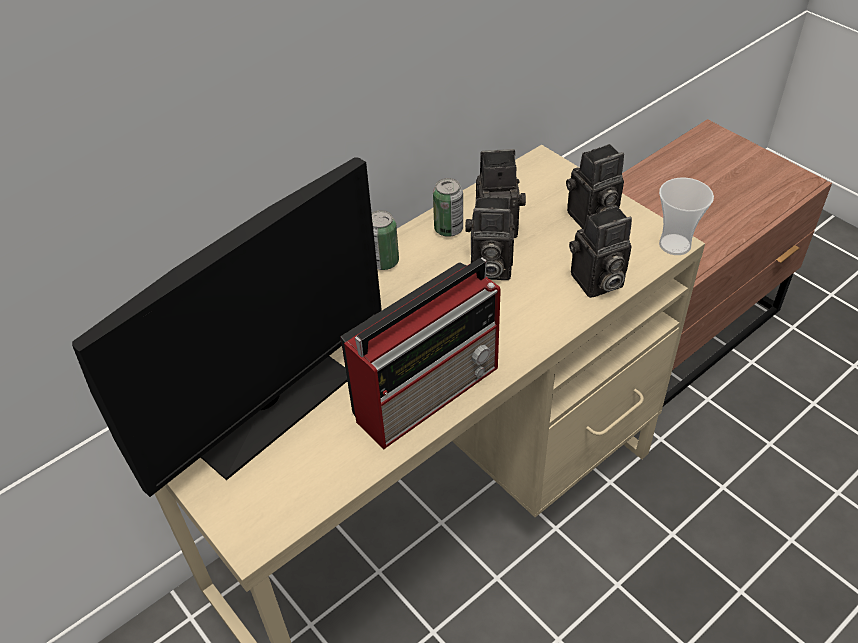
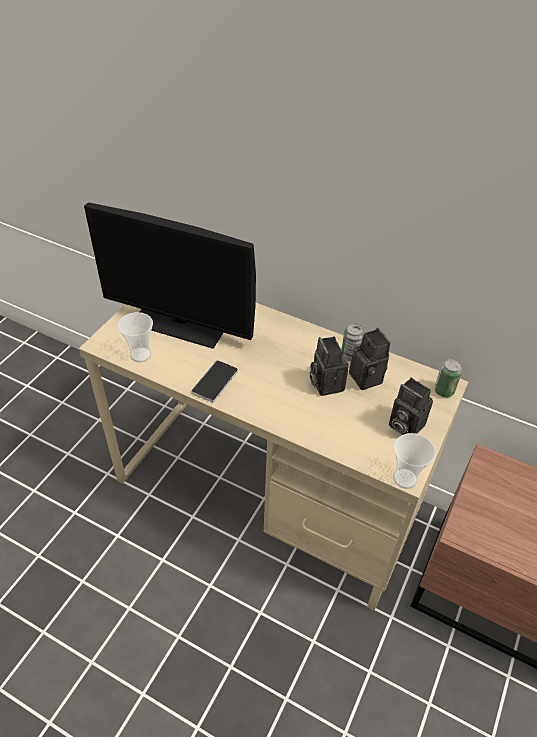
camera: 65 degrees right, 0 degrees up
radio [340,257,501,449] -> phone [192,360,238,403]
can [372,210,399,270] -> can moved to [434,358,463,397]
camera [569,206,632,298] -> none
none -> cup [118,312,153,362]

